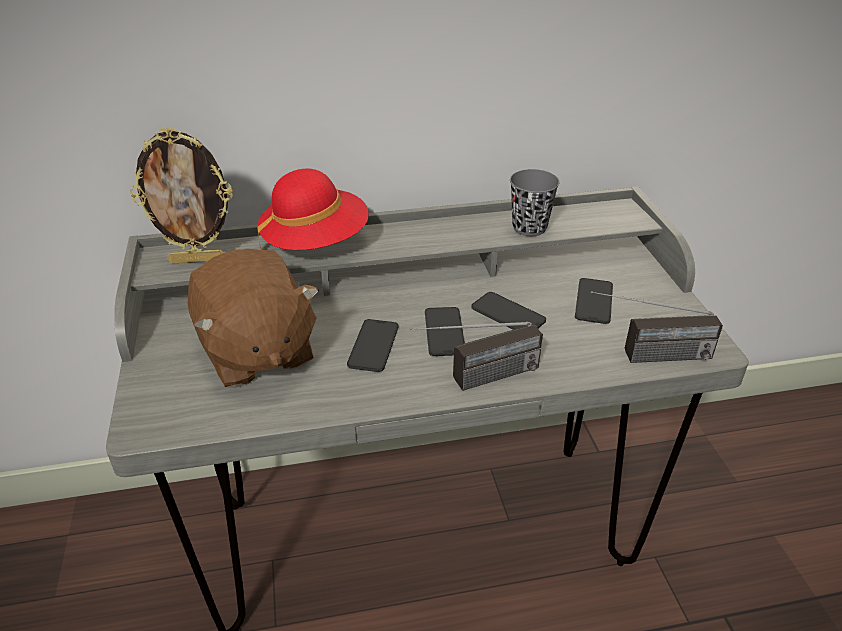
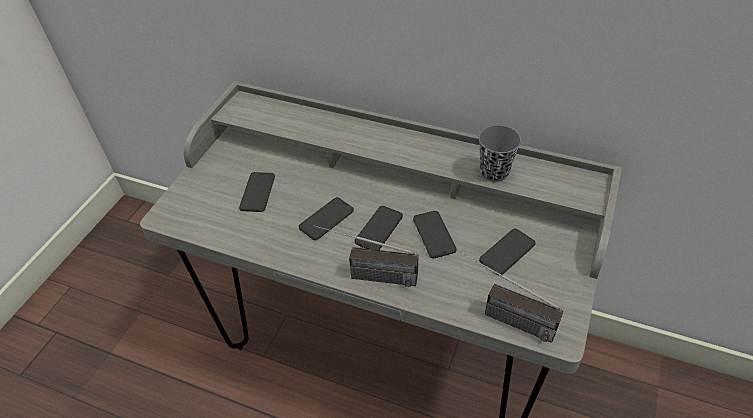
camera: 35 degrees right, 10 degrees up
picture frame [130,127,233,264] -> none
brown plush toy [188,249,319,387] -> phone [239,172,275,212]
red hat [257,169,369,250] -> none

